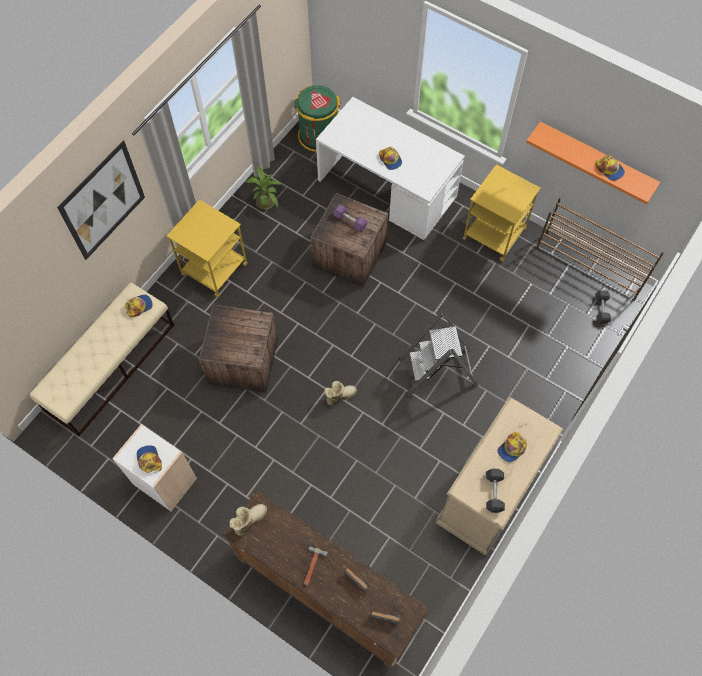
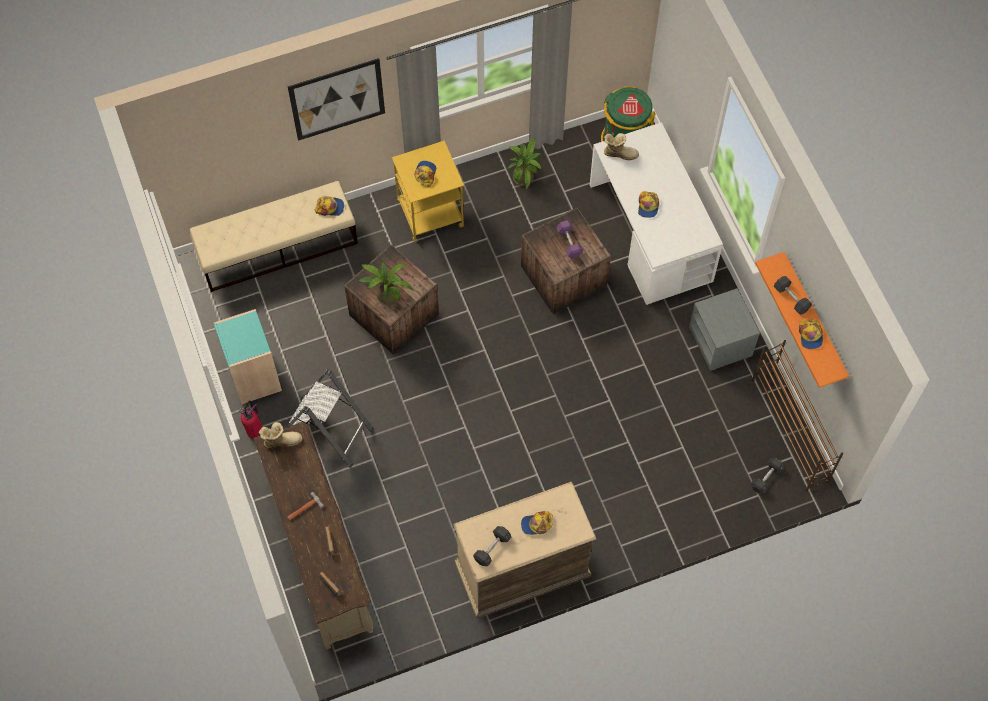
camera: 35 degrees right, 0 degrees up
white bookcase [112,424,197,511] -> turquoise bookcase [214,309,282,405]
cap [137,445,162,473] -> cap moved to [414,161,436,187]
boot [324,381,357,405] -> boot moved to [604,133,639,160]
grey step ladder [399,311,478,397] -> grey step ladder moved to [285,369,373,468]
yellow cart [463,164,541,261] -> grey nightstand [689,288,760,371]
none -> fire extinguisher [239,401,263,439]
none -> potted plant [359,262,414,306]
none -> grey dumbbell [774,276,812,315]

